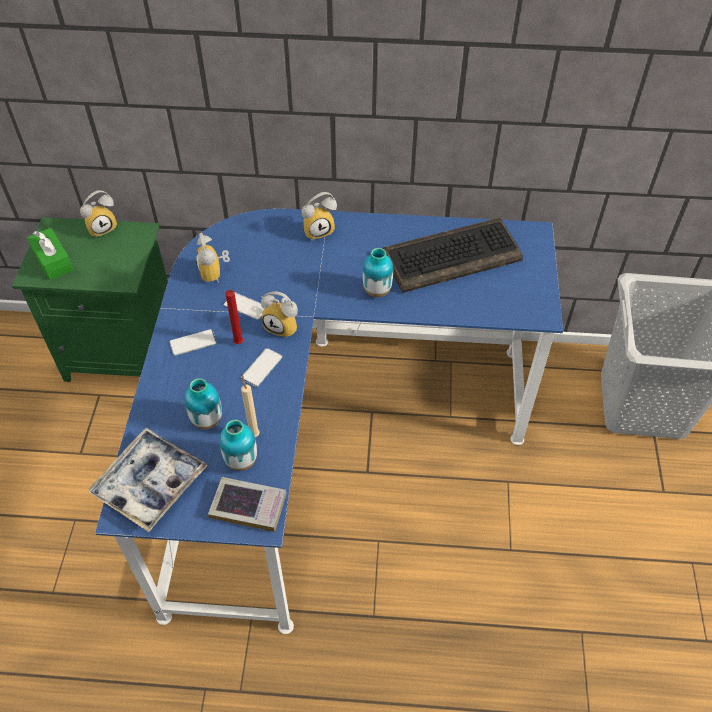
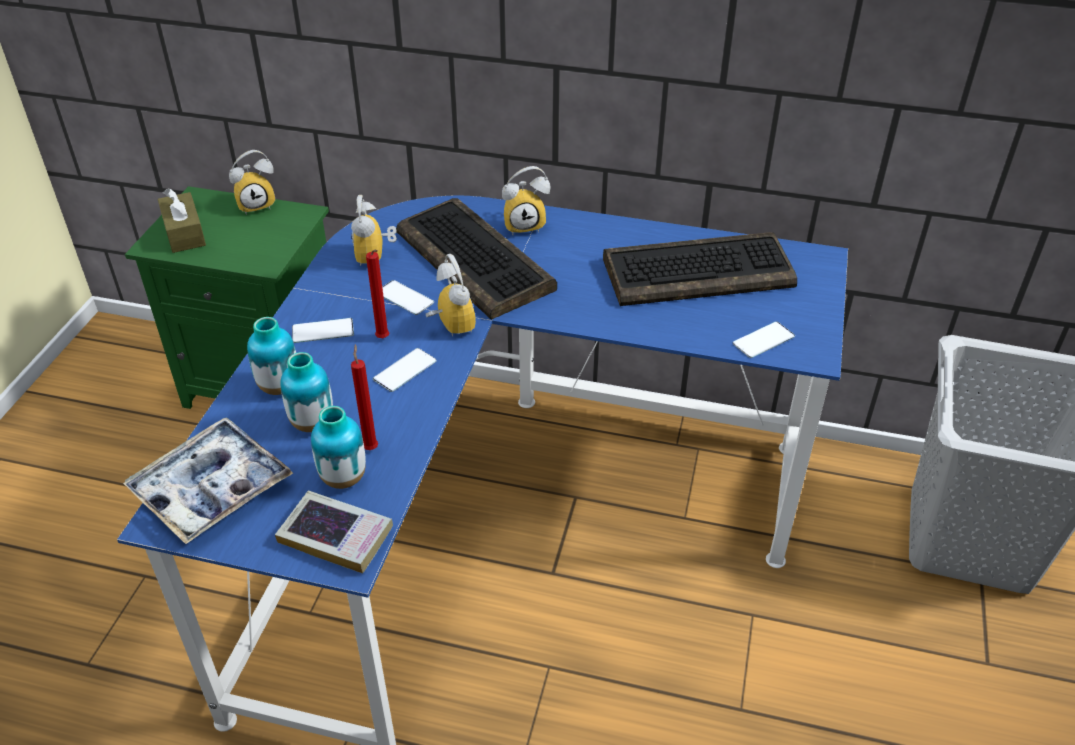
camera: 10 degrees right, 10 degrees down
green tissue box [27,228,73,280] -> brown tissue box [158,188,206,253]
beige candle [241,375,260,437] -> red candle [351,344,378,450]
alarm clock [261,291,298,338] -> alarm clock turned 150 degrees counterclockwise [426,254,476,336]
vase [363,248,393,297] -> vase moved to [247,317,296,395]
none -> keyboard [396,198,557,320]
none -> phone [733,321,795,358]

